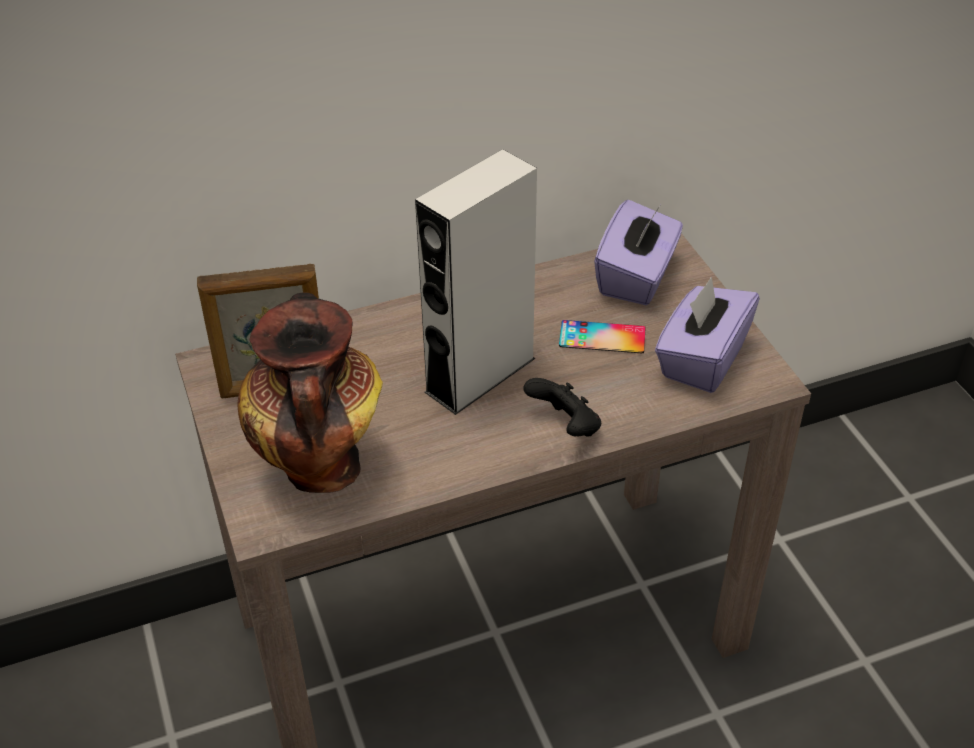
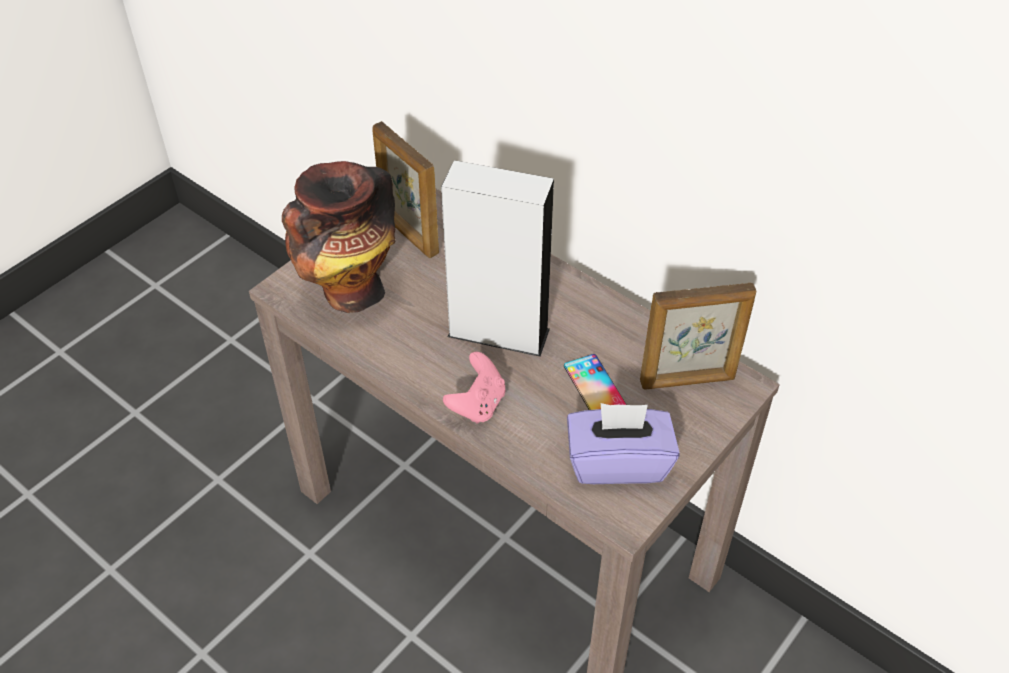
camera: 60 degrees right, 5 degrees up
black game controller [524,378,601,437] -> pink game controller [443,352,506,424]
purple tissue box [594,200,683,305] -> picture frame [640,283,756,389]

